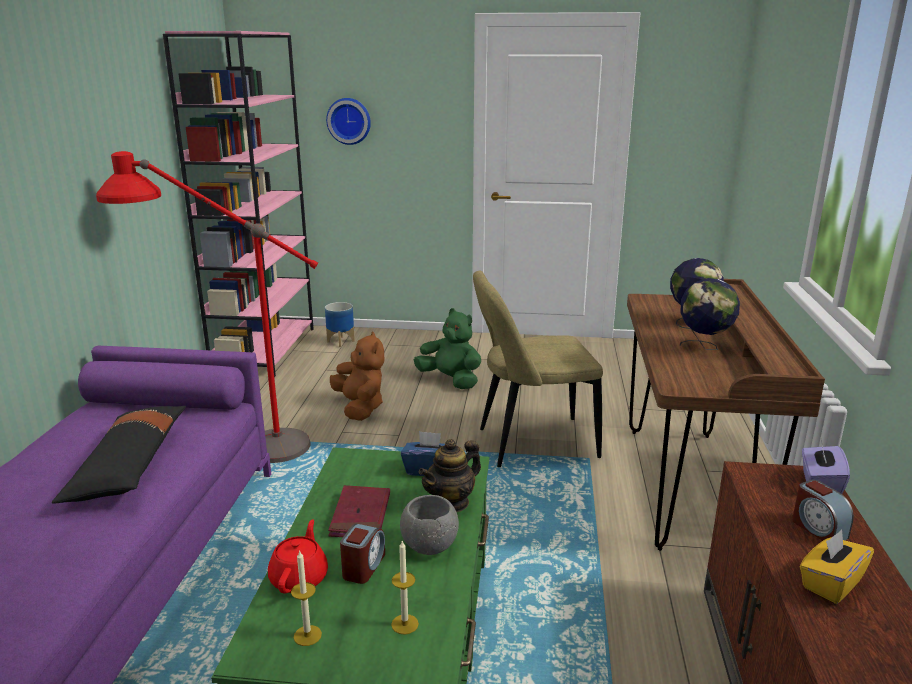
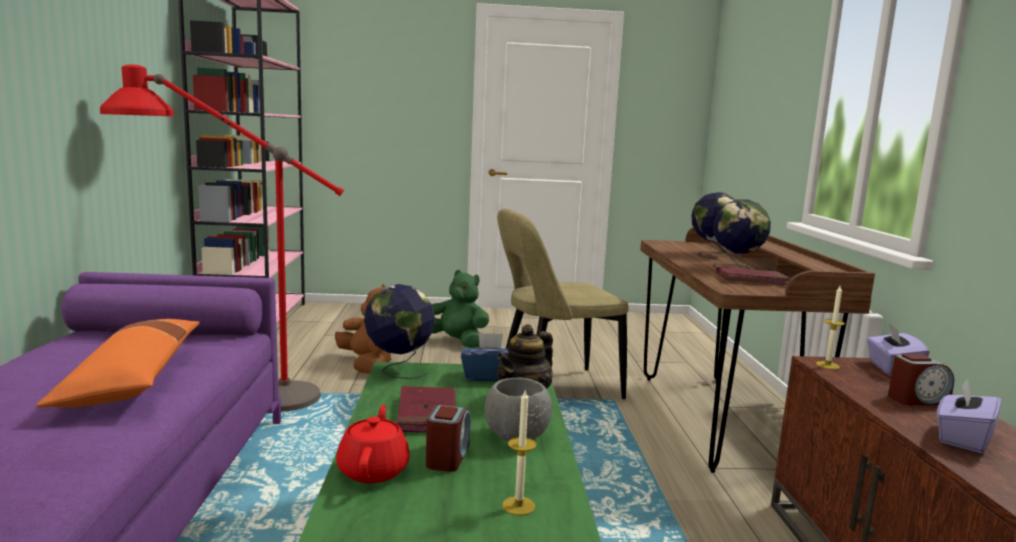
camera: 10 degrees left, 10 degrees down
black pillow [52,406,186,504] -> orange pillow [36,319,200,408]
candle [291,550,322,646] -> candle moved to [816,286,845,369]
planter [325,302,355,347] -> none
wall clock [326,98,371,145] -> none
alarm clock [792,480,854,541] -> alarm clock turned 60 degrees counterclockwise [888,354,954,405]
yellow tissue box [800,530,874,604] -> purple tissue box [937,378,1001,453]
none -> globe [364,284,435,379]
none -> red book [716,267,791,285]

